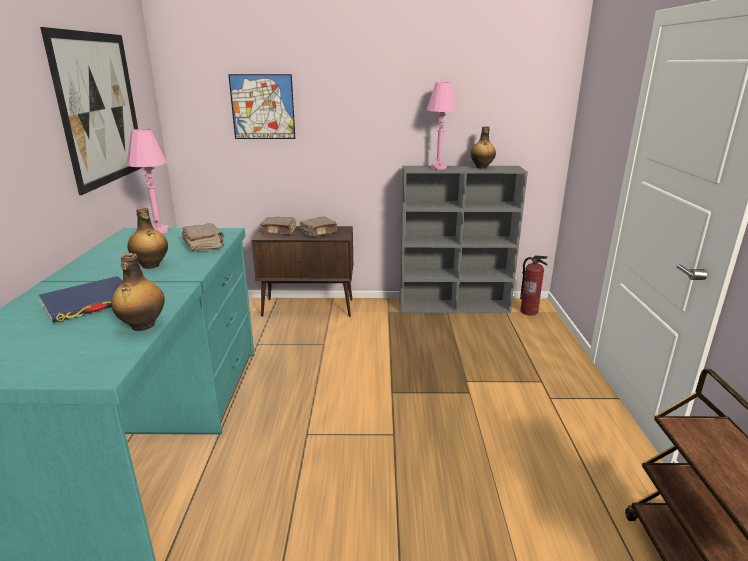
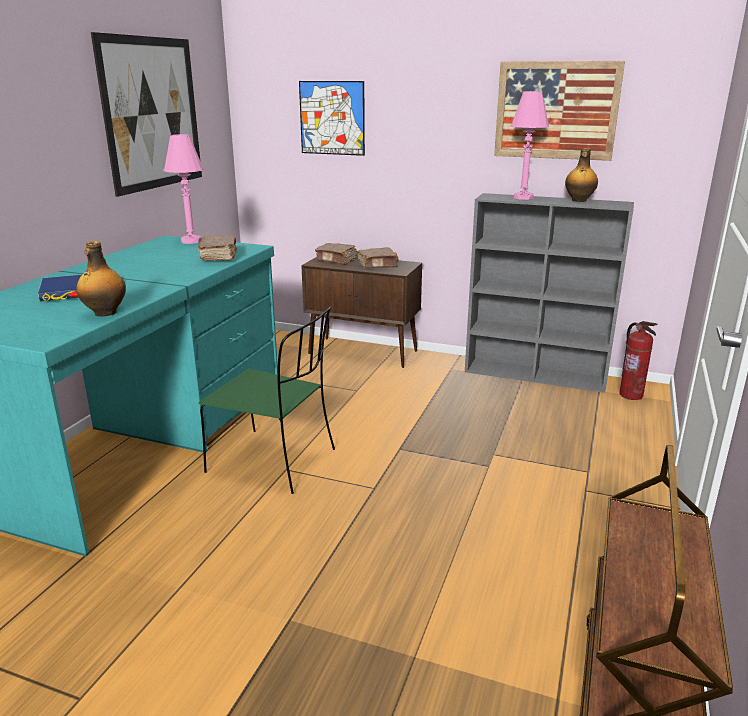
camera: 20 degrees right, 0 degrees up
bottle [128,207,168,269] -> none
none -> green chair [199,307,335,494]
none -> picture [494,61,625,161]

